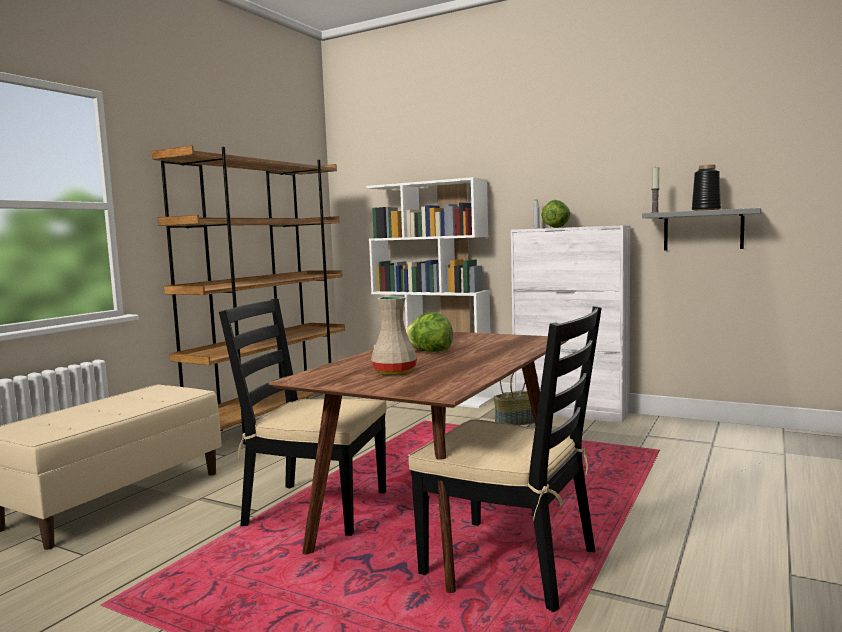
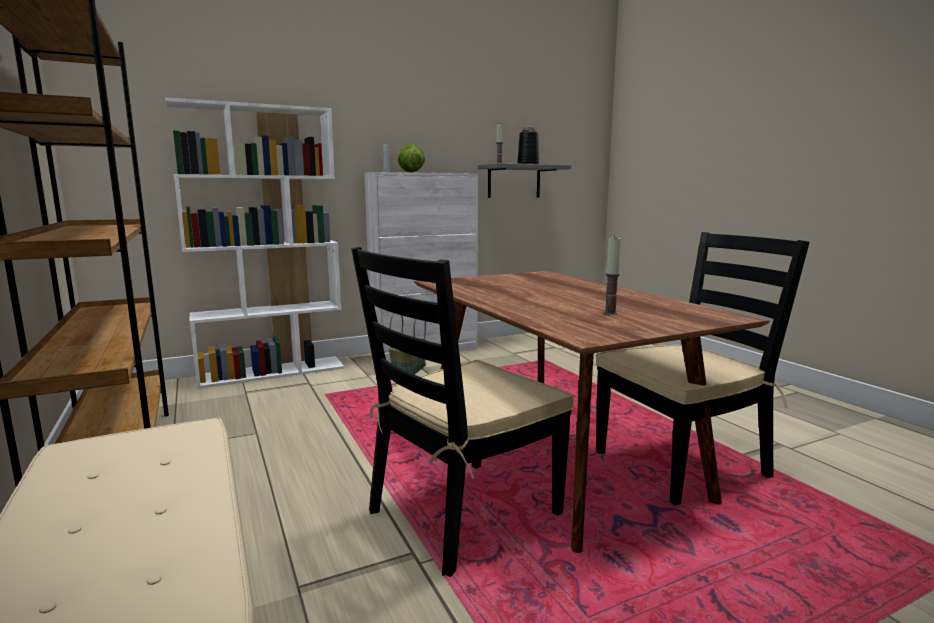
camera: 55 degrees left, 5 degrees up
beige vase [371,296,417,375] -> candle [604,236,621,315]
lettuce [405,312,453,352] -> none

